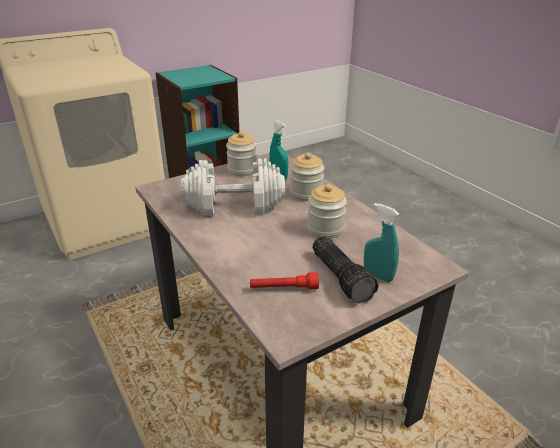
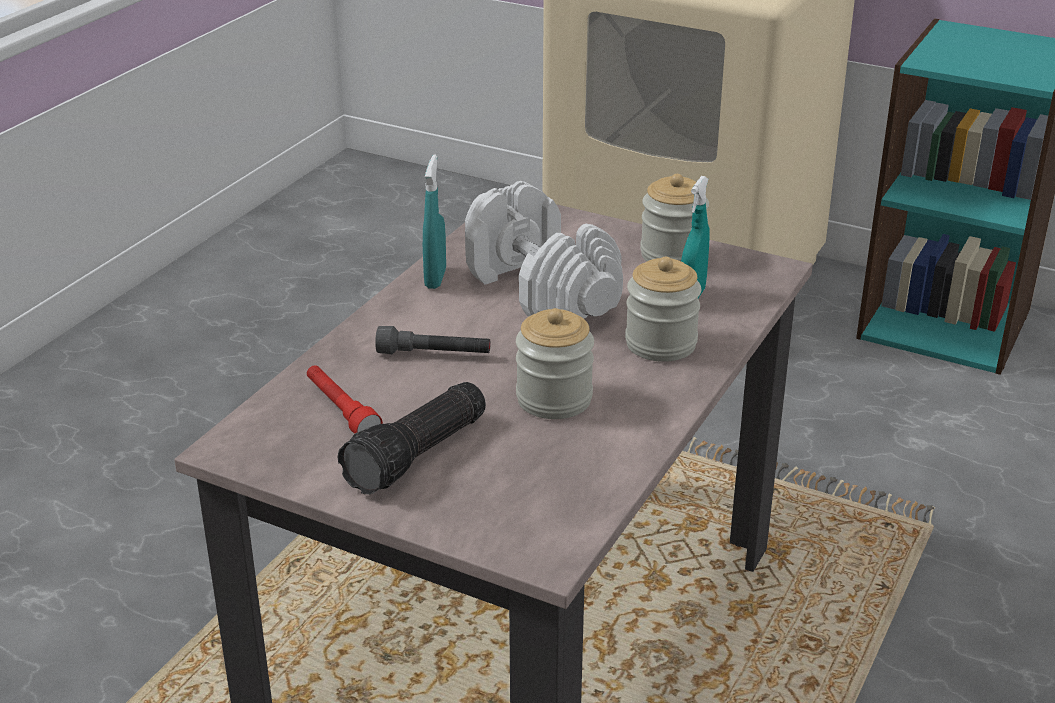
camera: 60 degrees right, 0 degrees up
turquoise spray bottle [364,203,399,282] -> turquoise spray bottle moved to [423,155,446,289]
none -> grey flashlight [375,326,490,354]

